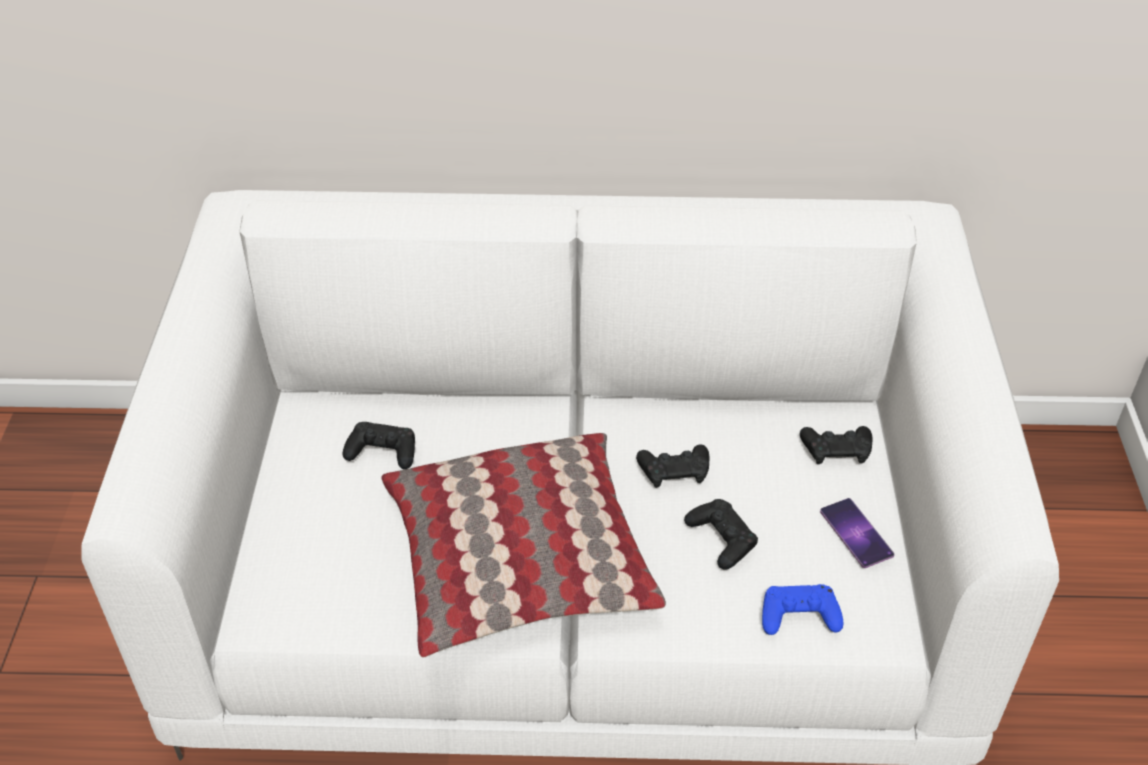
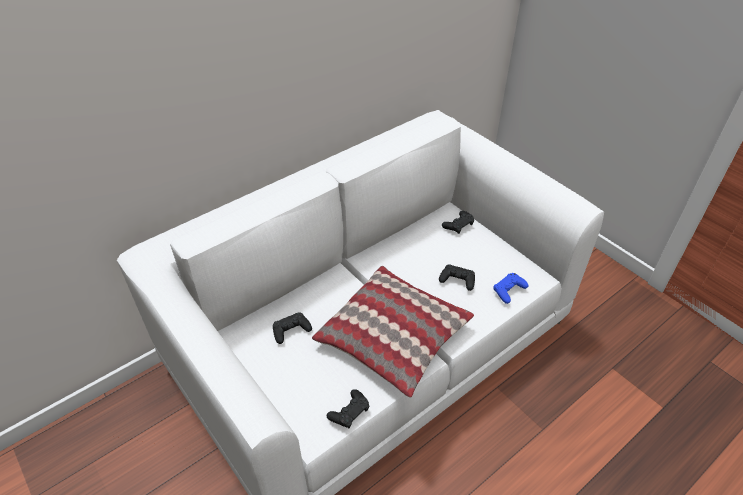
camera: 40 degrees left, 0 degrees up
black game controller [636,444,709,488] -> black game controller moved to [327,389,369,428]
phone [820,498,894,568] -> none

